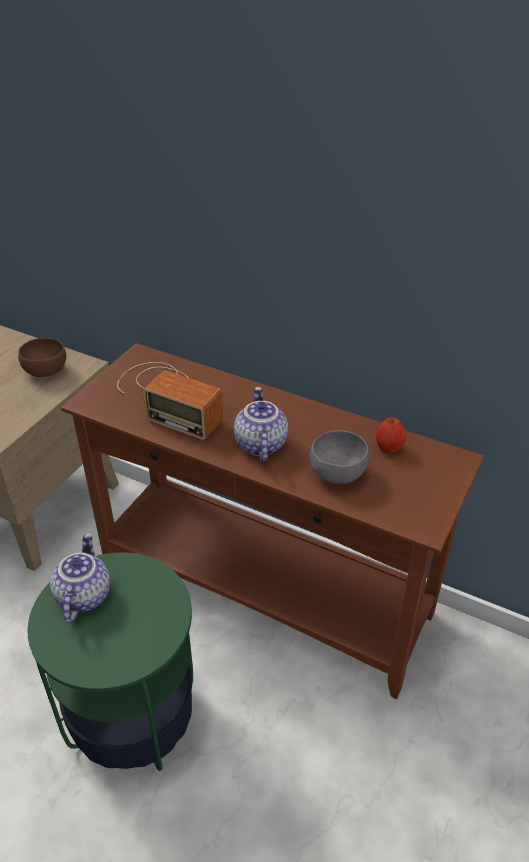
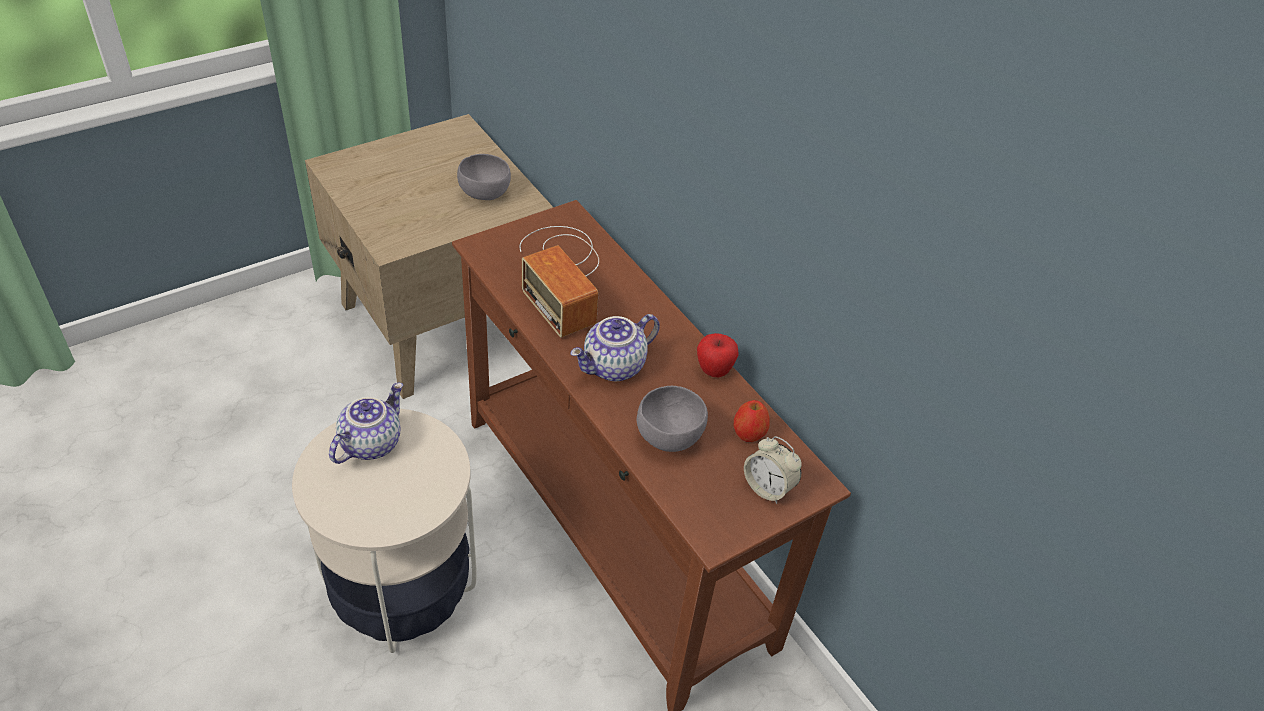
camera: 25 degrees right, 5 degrees up
brown bowl [18,338,66,377] -> grey bowl [457,154,511,200]
green side table [28,552,193,771] -> beige side table [292,409,477,653]
teapot [234,387,288,461] -> teapot turned 150 degrees counterclockwise [570,314,660,381]
none -> apple [697,333,739,377]
none -> alarm clock [744,436,802,504]

